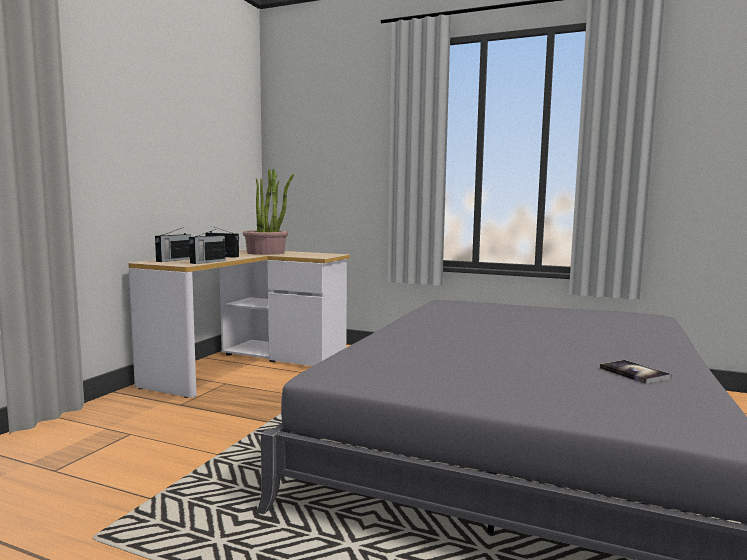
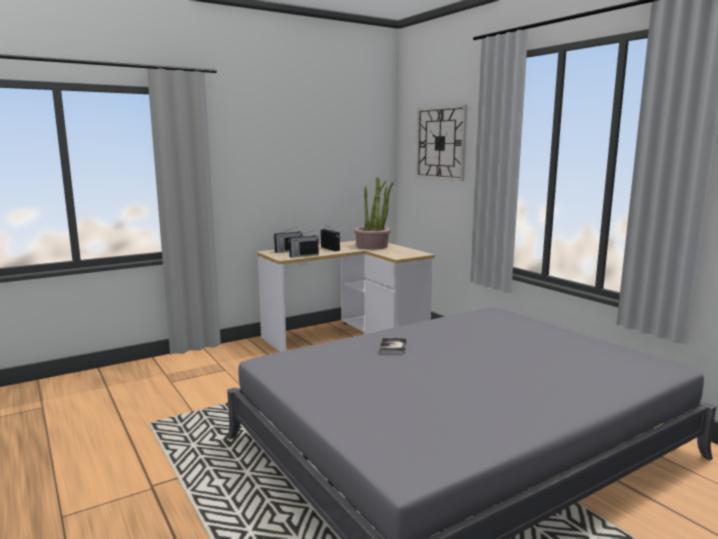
camera: 35 degrees right, 5 degrees up
book [600,360,672,384] -> book moved to [379,337,407,354]
none -> wall clock [416,105,467,181]

